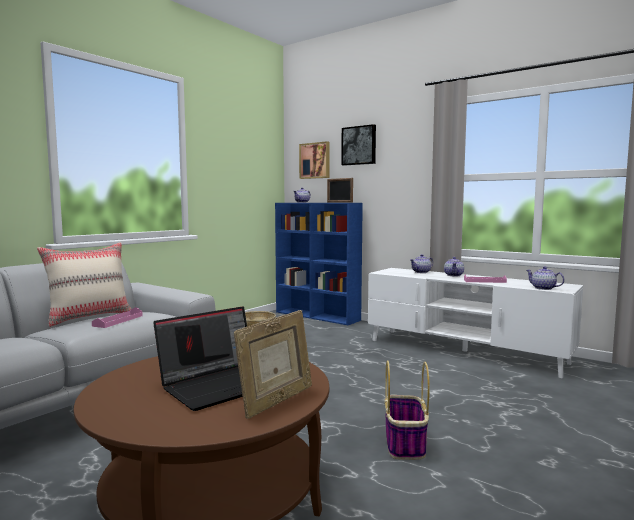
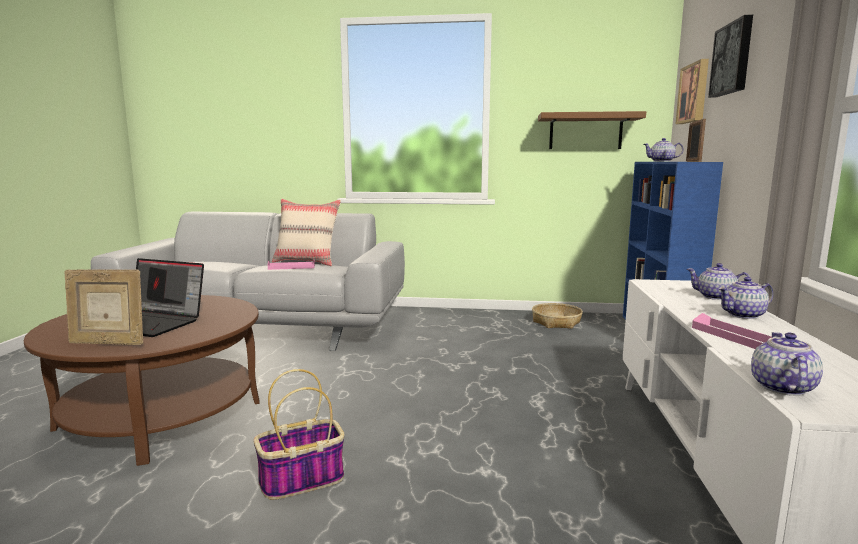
camera: 60 degrees right, 5 degrees up
none -> brown shelf [538,111,646,149]

